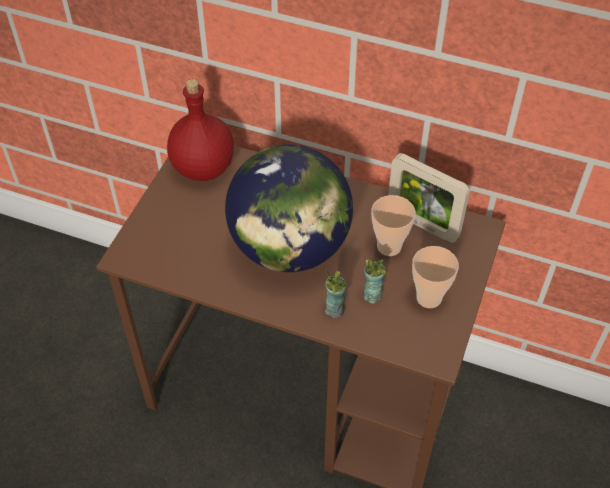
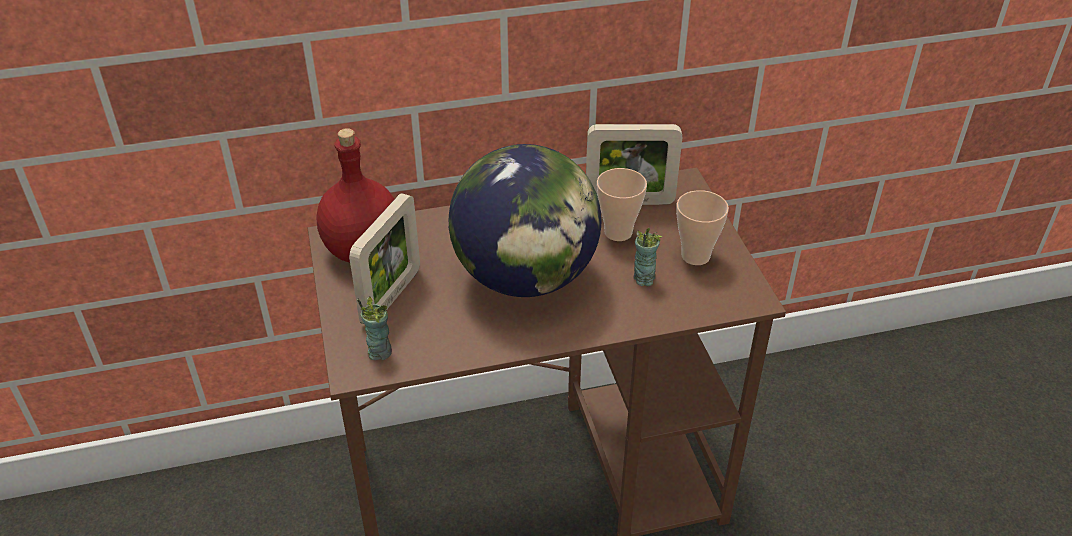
camera: 35 degrees left, 10 degrees down
cup [325,269,347,318] -> cup moved to [357,296,392,360]
none -> picture frame [349,193,420,324]

